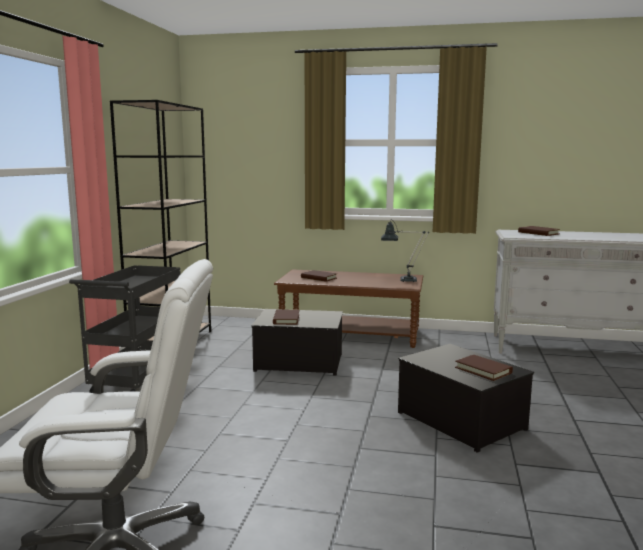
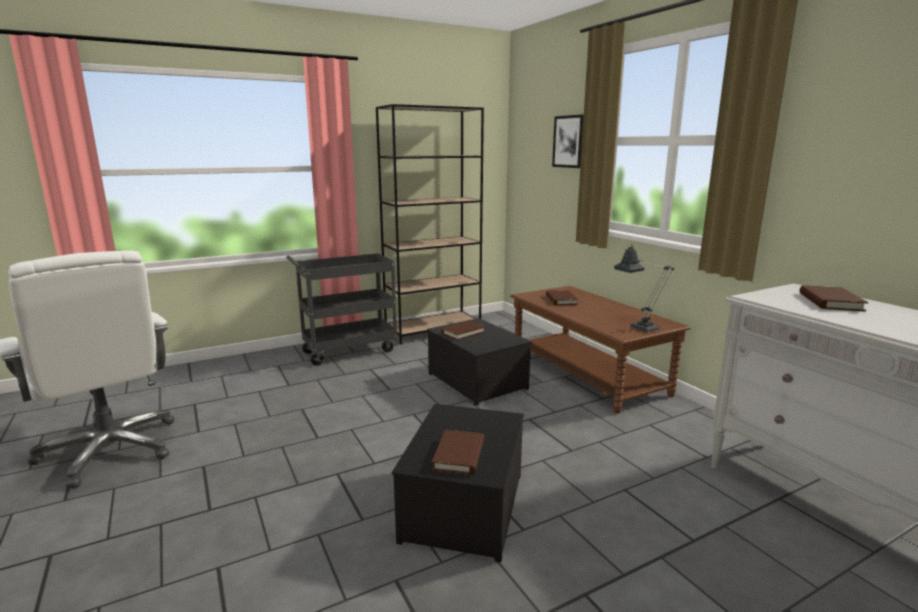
camera: 50 degrees right, 5 degrees up
none -> picture [552,114,584,168]

